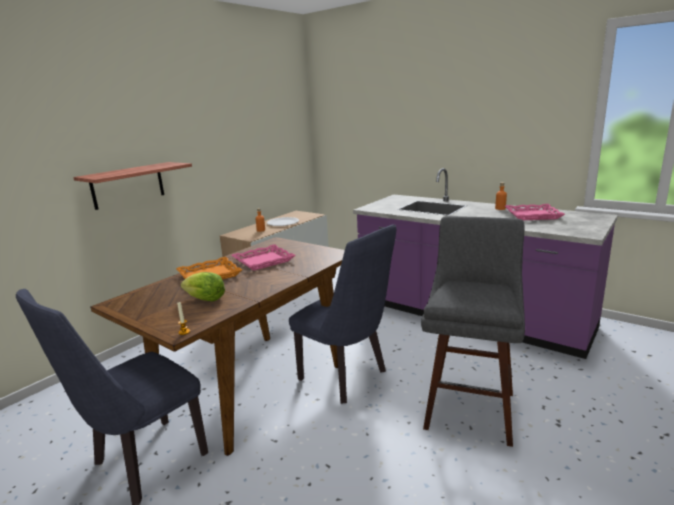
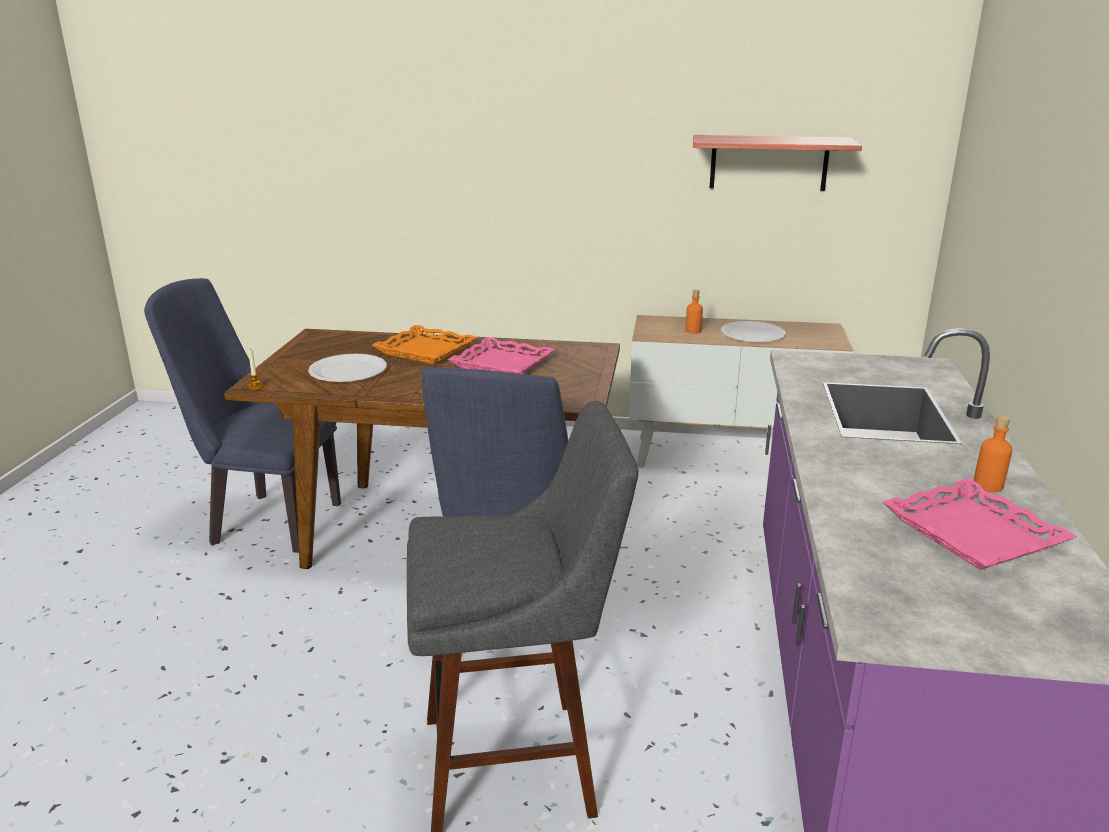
camera: 60 degrees right, 5 degrees up
shelf [73,162,192,210] -> shelf moved to [693,135,862,191]
lettuce [181,272,225,301] -> white plate [308,354,387,382]

